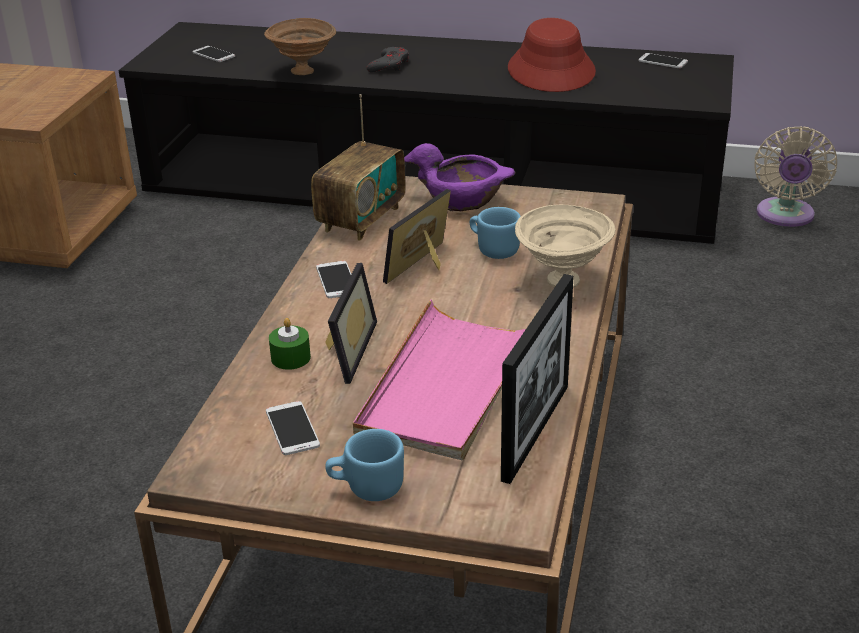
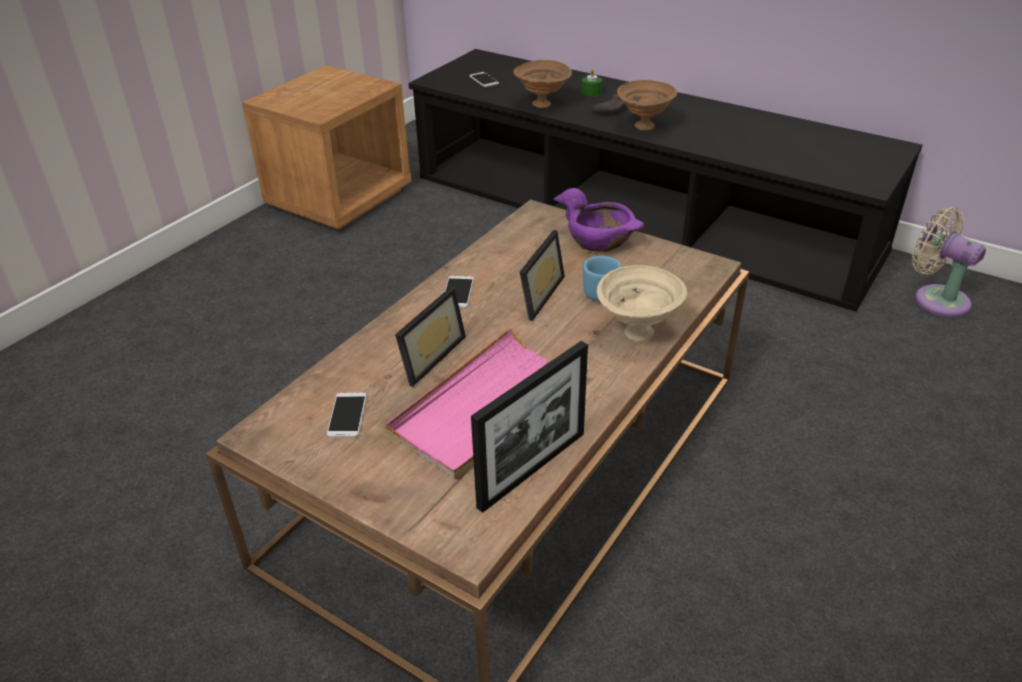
camera: 20 degrees right, 5 degrees up
green candle [269,318,311,370] -> green candle moved to [582,69,602,96]
radio [311,94,405,241] -> none
blue mug [325,429,404,501] -> none
picture frame [383,189,451,284] -> picture frame turned 150 degrees clockwise [520,230,565,321]
red hat [508,18,596,92] -> none
phone [638,53,688,69] -> none
beige fan [754,126,837,227] -> beige fan turned 105 degrees clockwise [912,207,986,317]
none -> brown bowl [617,80,677,131]

